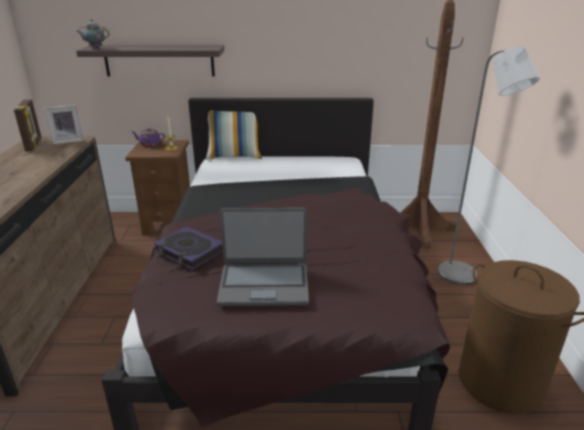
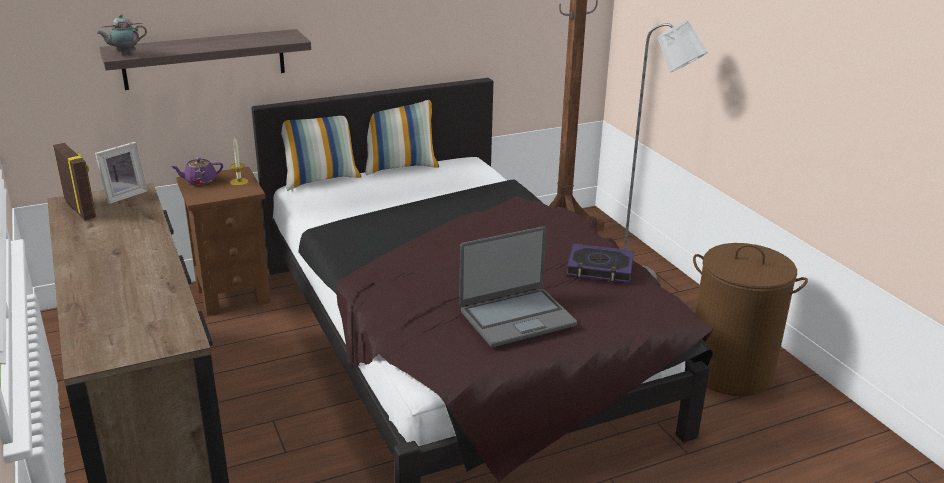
camera: 25 degrees left, 0 degrees up
book [153,226,223,270] -> book moved to [566,244,634,283]
none -> pillow [365,100,439,175]

